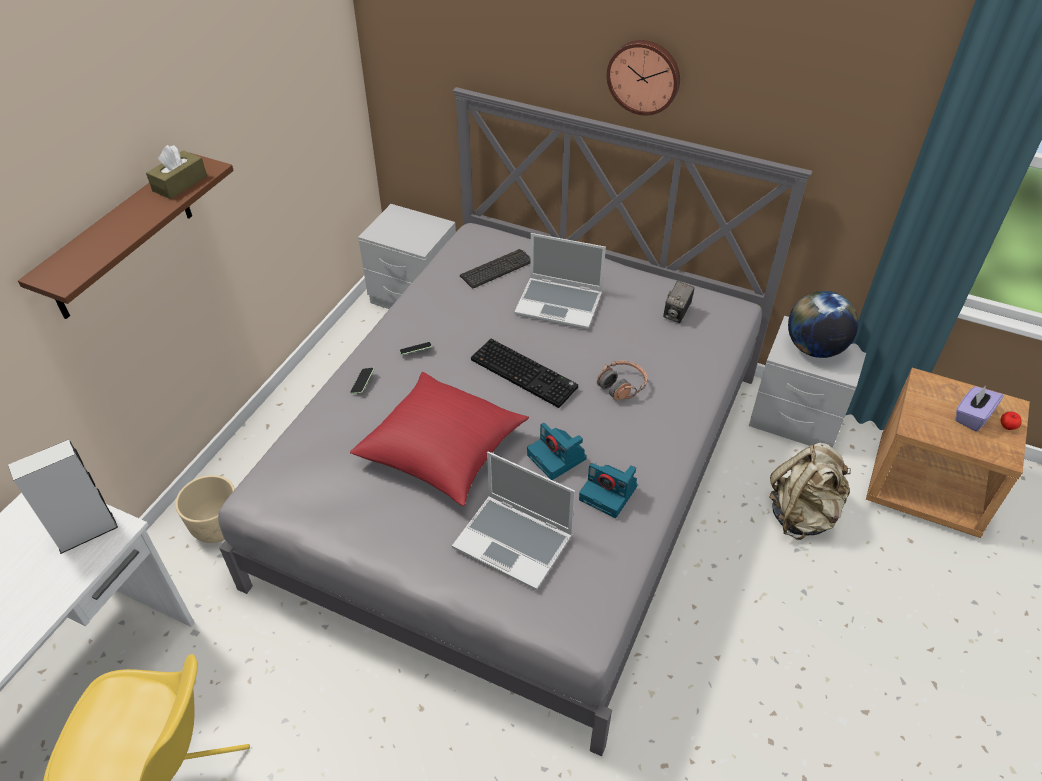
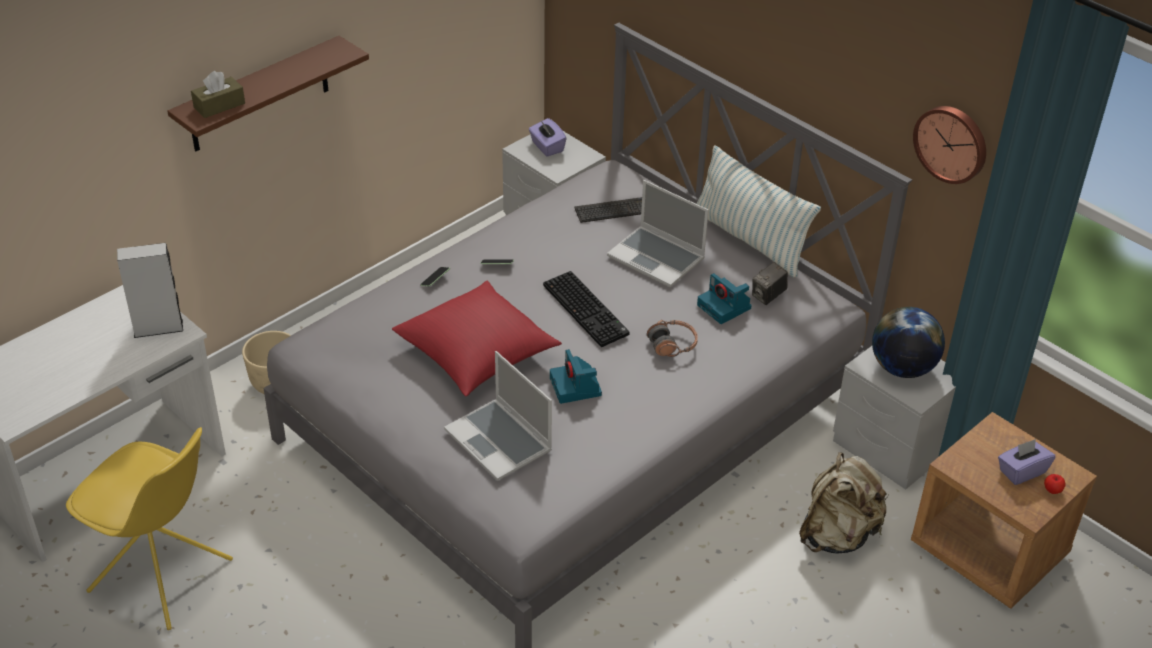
camera: 20 degrees right, 5 degrees down
brown tissue box [146,145,207,199] -> brown tissue box moved to [191,71,245,118]
camera [579,463,637,518] -> camera moved to [697,273,752,324]
wall clock [607,40,680,115] -> wall clock moved to [913,106,986,184]
none -> purple tissue box [529,118,567,157]
none -> pillow [697,145,821,278]

